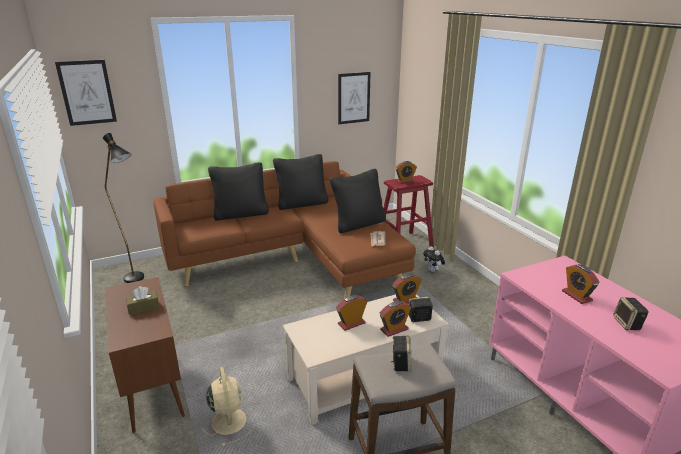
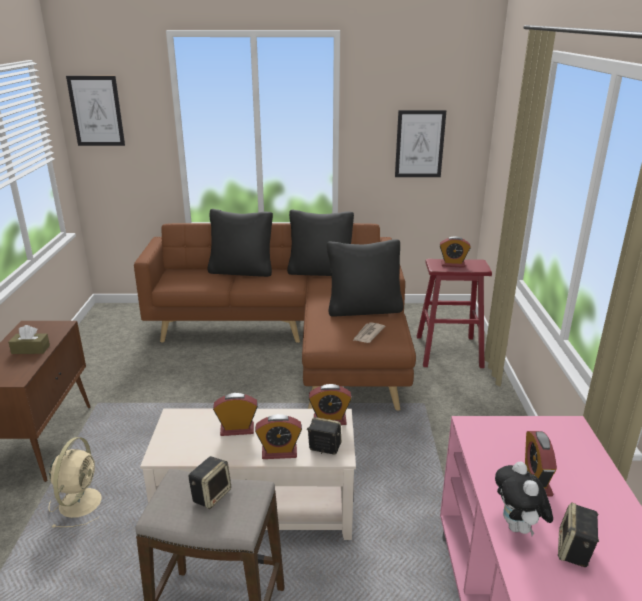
camera: 25 degrees right, 0 degrees up
black floor lamp [103,133,144,283] -> none
plush toy [423,246,445,272] -> plush toy moved to [495,461,553,536]

